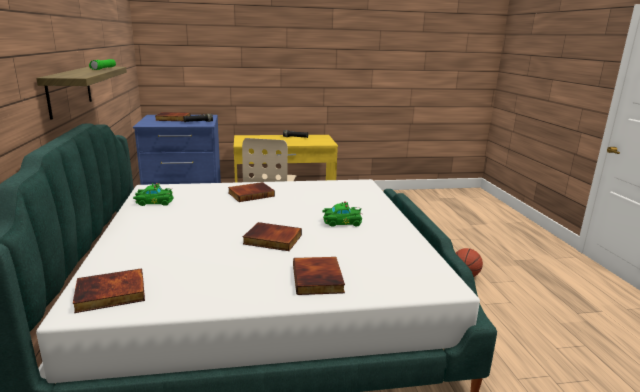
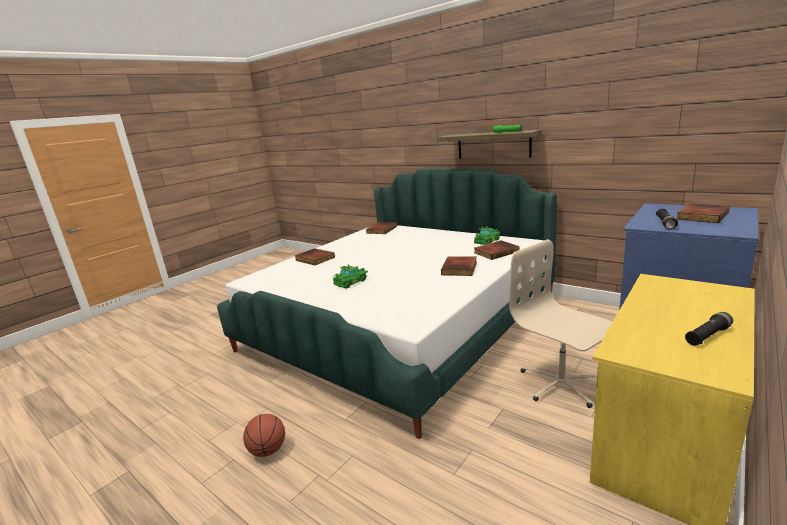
camera: 140 degrees right, 0 degrees up
book [243,222,302,251] -> book moved to [474,240,520,260]

